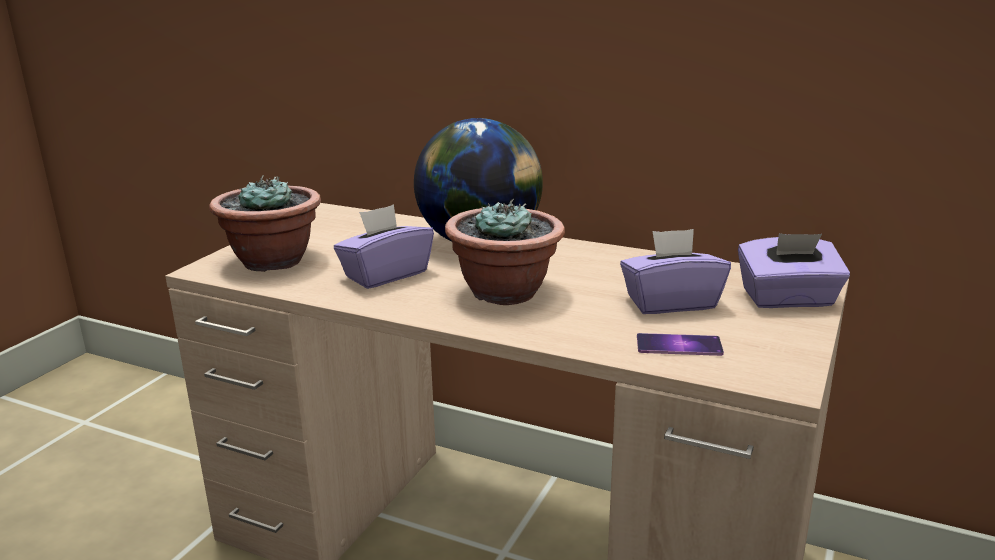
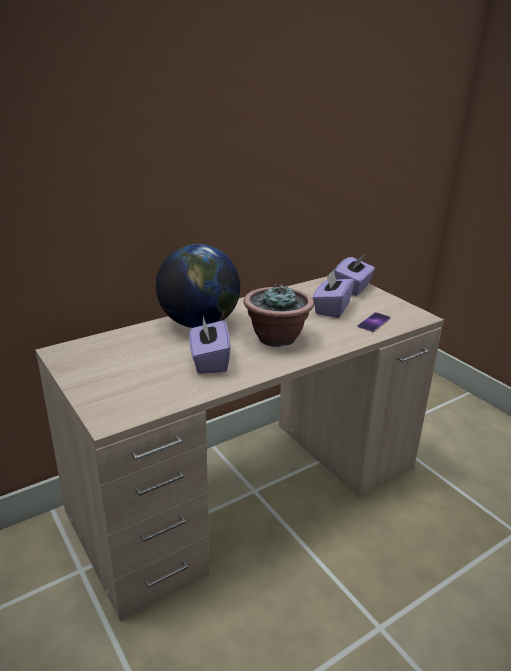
camera: 60 degrees left, 5 degrees up
potted plant [209,175,321,272] -> none

